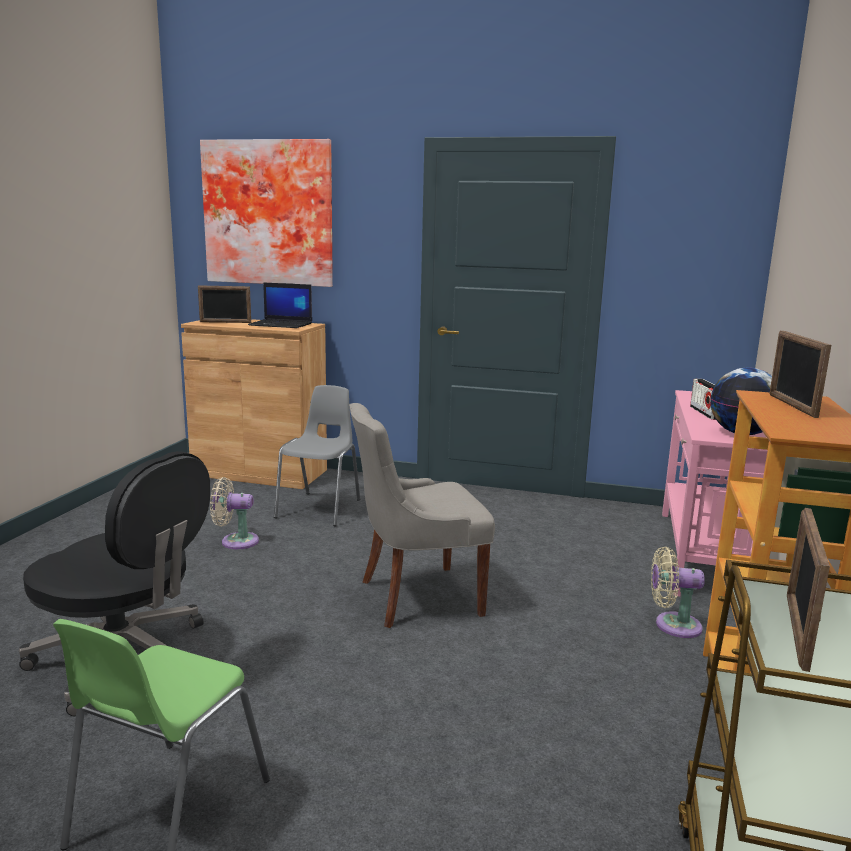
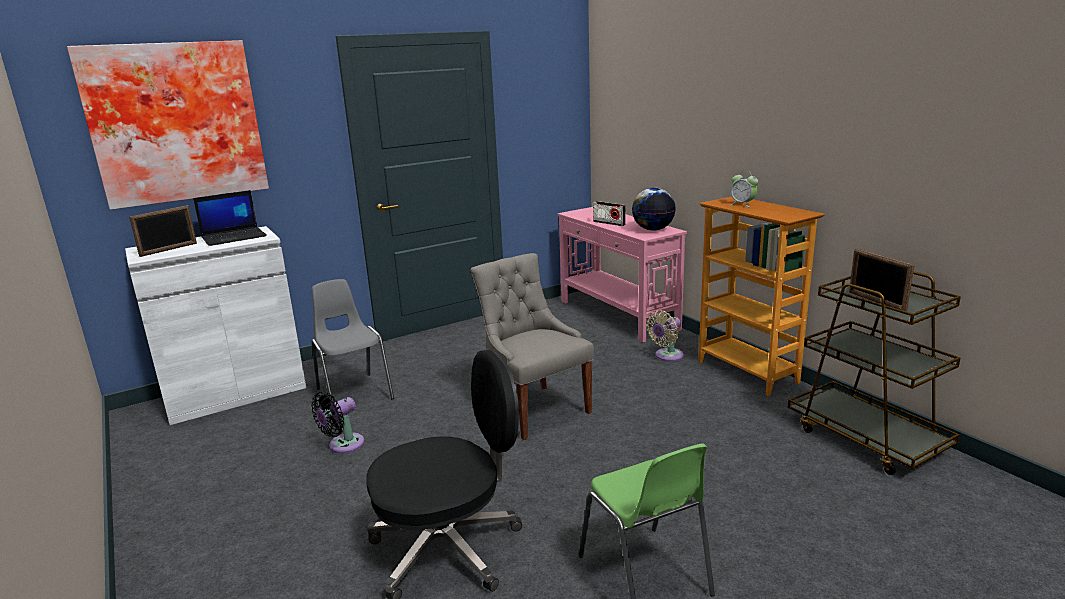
camera: 45 degrees left, 5 degrees up
brown cabinet [181,319,327,489] -> white cabinet [125,226,306,425]
beige fan [210,477,259,549] -> black fan [311,392,365,453]
grey chair [349,403,495,628] -> grey chair turned 120 degrees clockwise [471,253,594,440]
picture frame [769,331,831,418] -> alarm clock [730,171,758,207]

